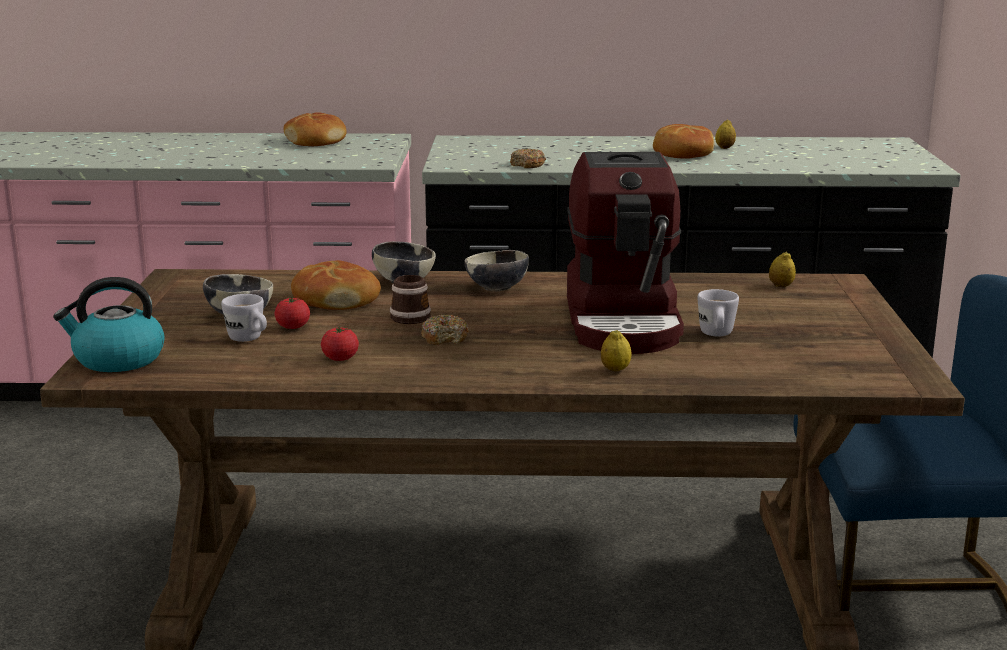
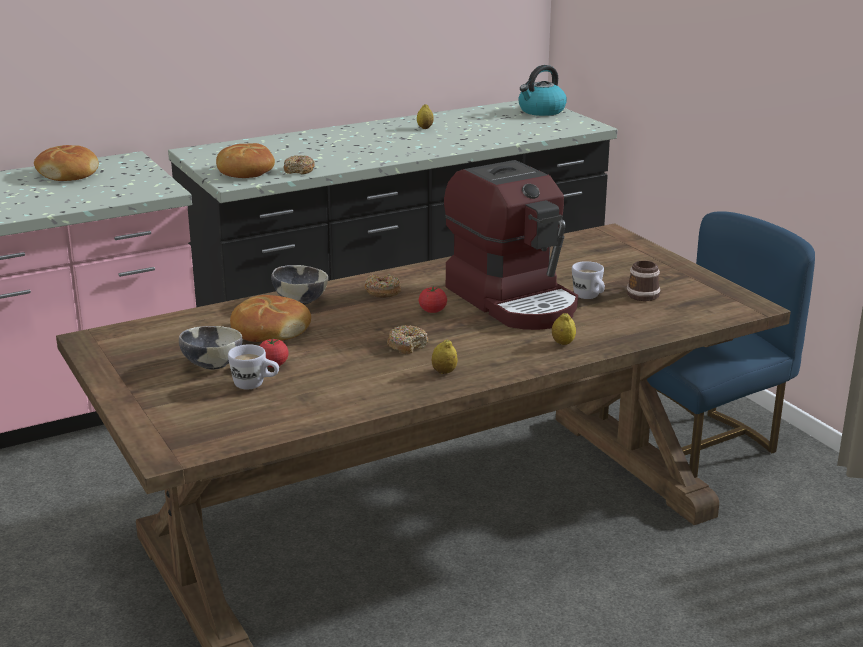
camera: 30 degrees left, 5 degrees up
kettle [53,277,164,372] -> kettle moved to [518,65,567,116]
tomato [321,327,359,361] -> tomato moved to [419,286,447,313]
mug [390,275,431,324] -> mug moved to [627,261,660,301]
bowl [464,250,529,291] -> donut [365,274,401,298]
bread [653,124,714,159] -> bread moved to [216,143,275,178]
lemon [769,252,796,287] -> lemon moved to [432,340,457,374]

